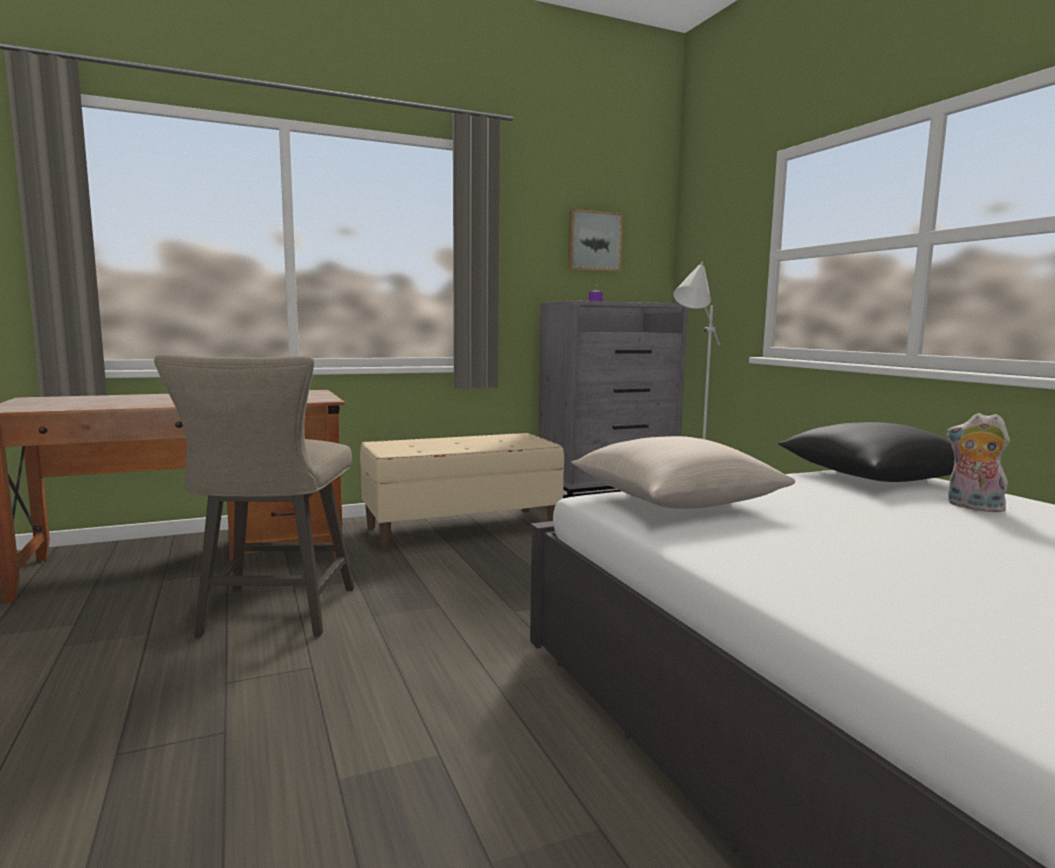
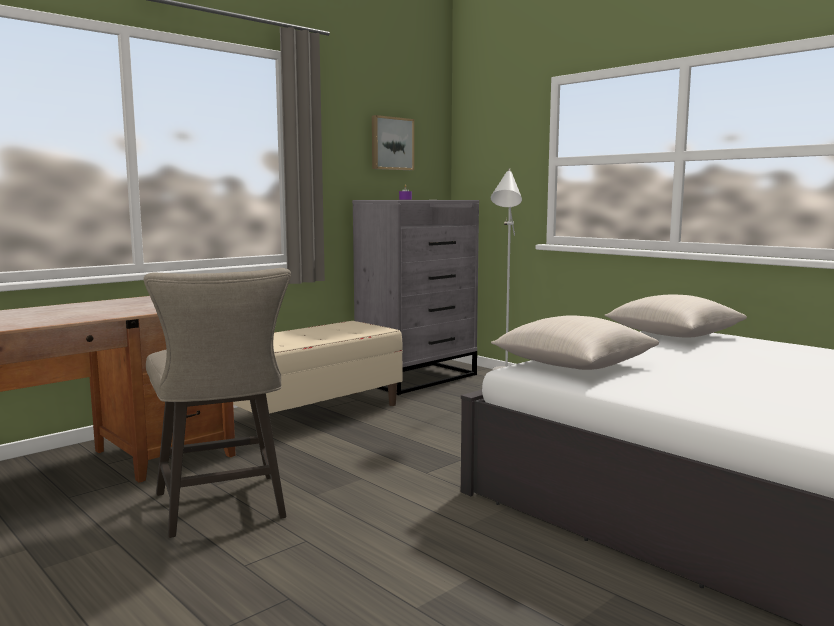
camera: 20 degrees left, 0 degrees up
black pillow [778,422,954,482] -> beige pillow [604,294,747,338]
plush toy [946,413,1010,512] -> none

